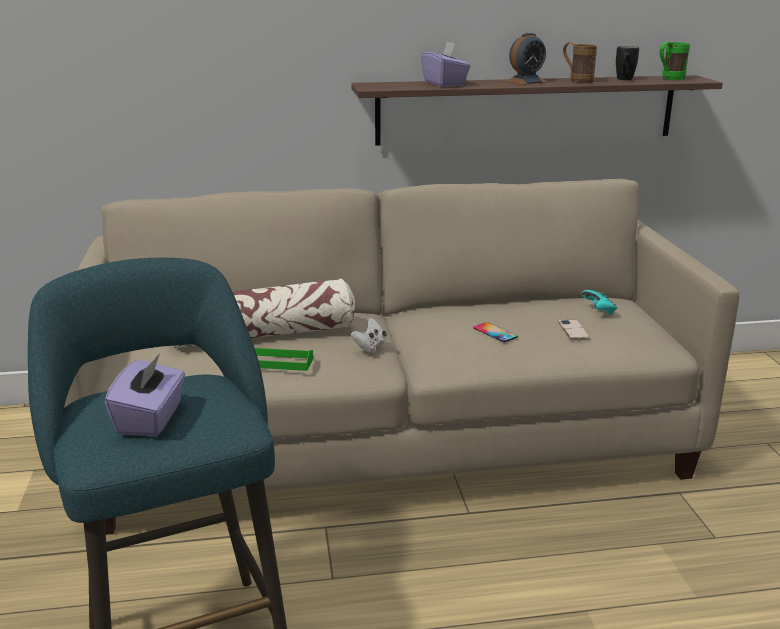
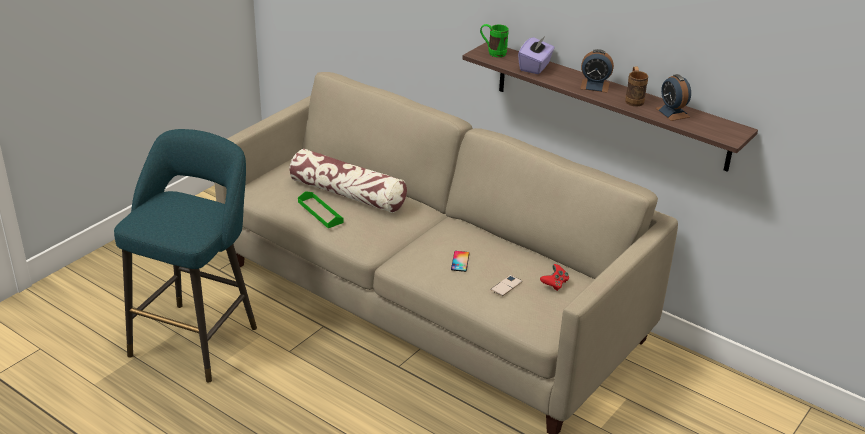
camera: 45 degrees right, 10 degrees up
purple tissue box [104,354,185,436] -> none
white game controller [351,318,387,353] -> none
turquoise game controller [581,290,617,314] -> red game controller [540,264,569,291]
black mug [616,46,639,80] -> alarm clock [655,74,691,121]
green mug [660,42,690,80] -> green mug moved to [480,24,509,57]

